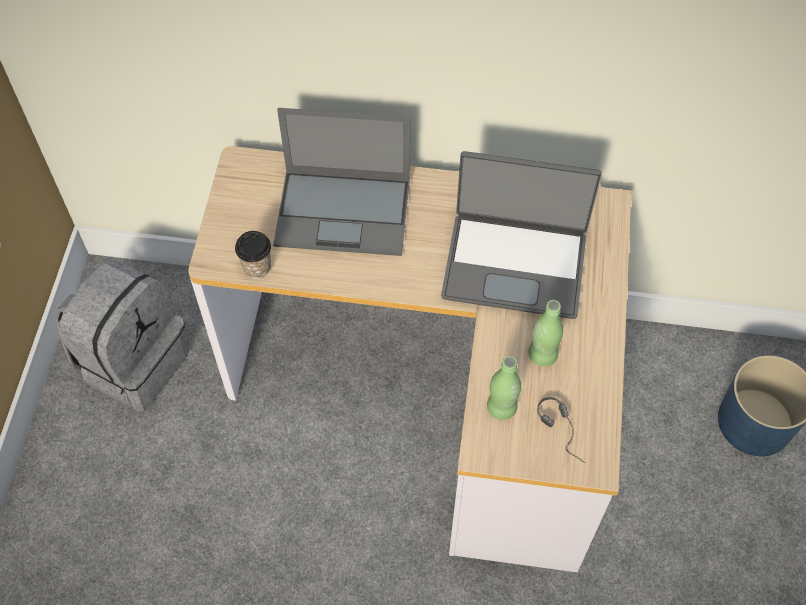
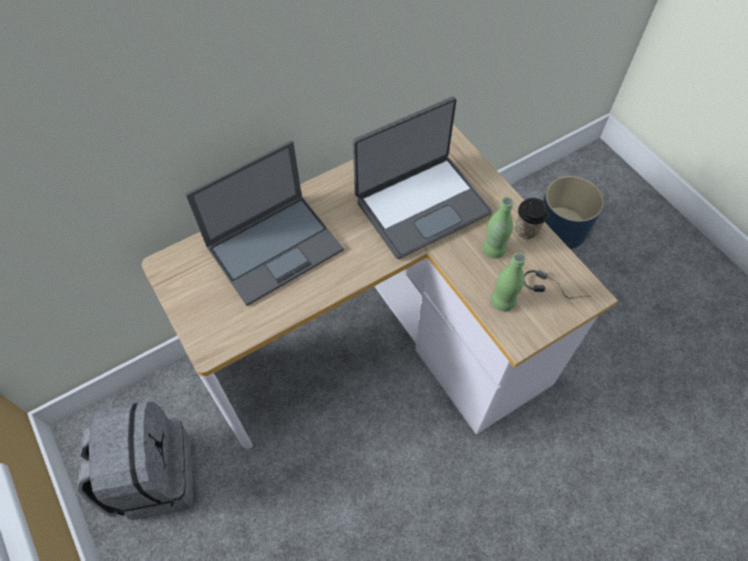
camera: 40 degrees left, 0 degrees up
cup [235,231,271,279] -> cup moved to [516,198,549,239]

